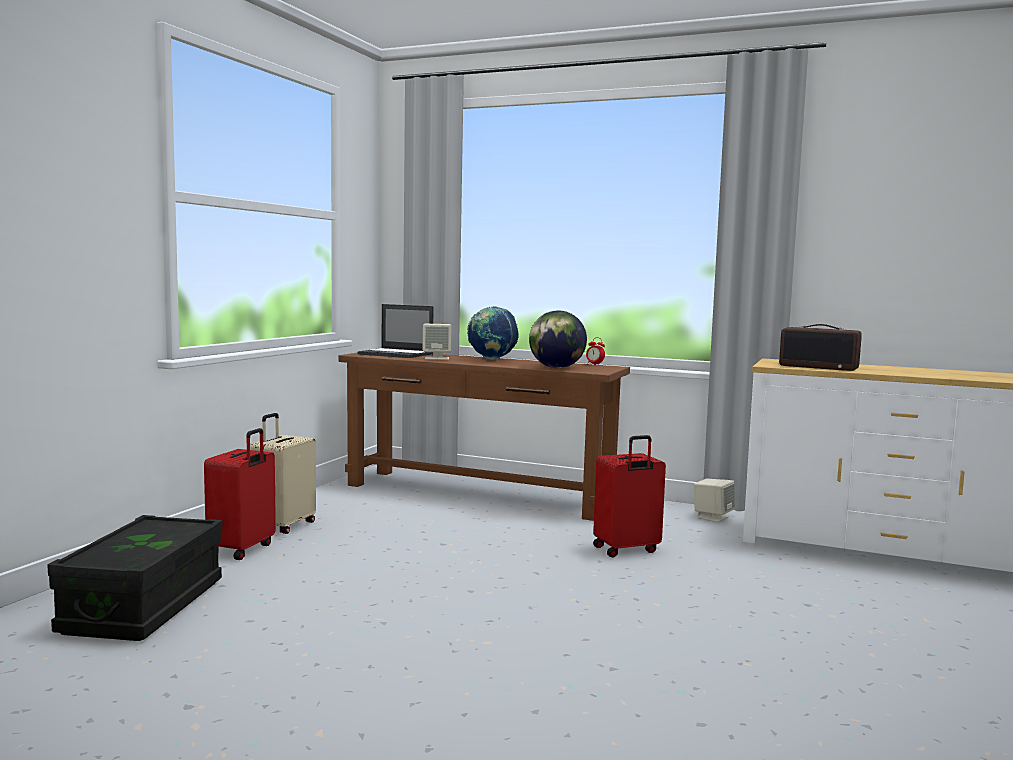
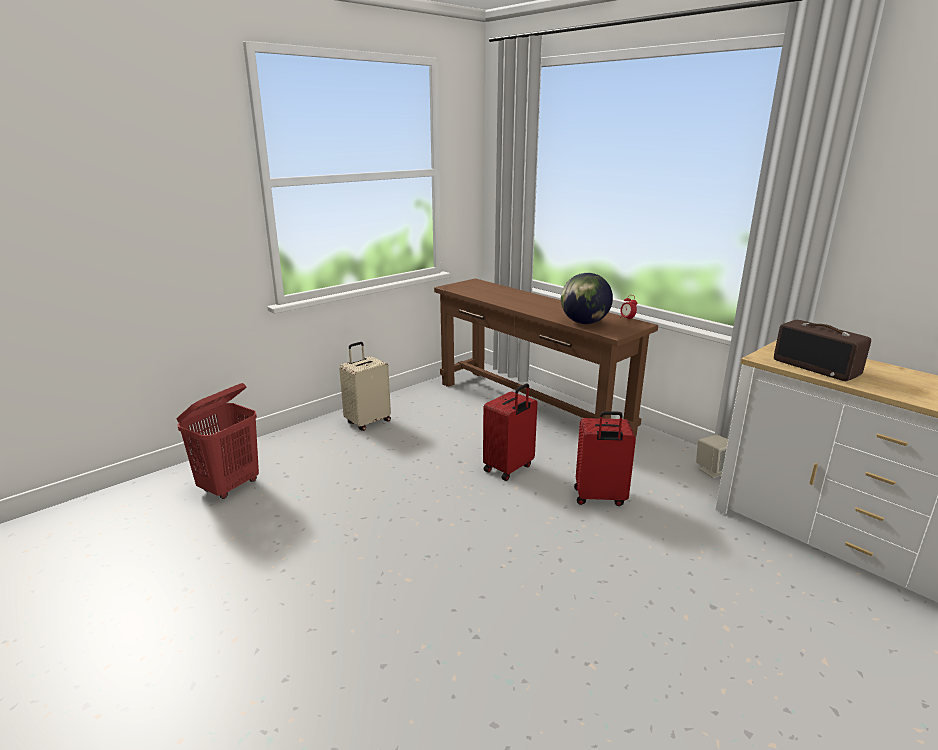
camera: 25 degrees right, 15 degrees up
black storage box [47,515,223,641] -> red laundry basket [177,383,259,499]
red suitcase [204,428,276,560] -> red suitcase moved to [483,383,537,481]
laptop [357,304,434,358] -> none
beige speaker [423,324,452,360] -> none
globe [467,306,518,360] -> none

